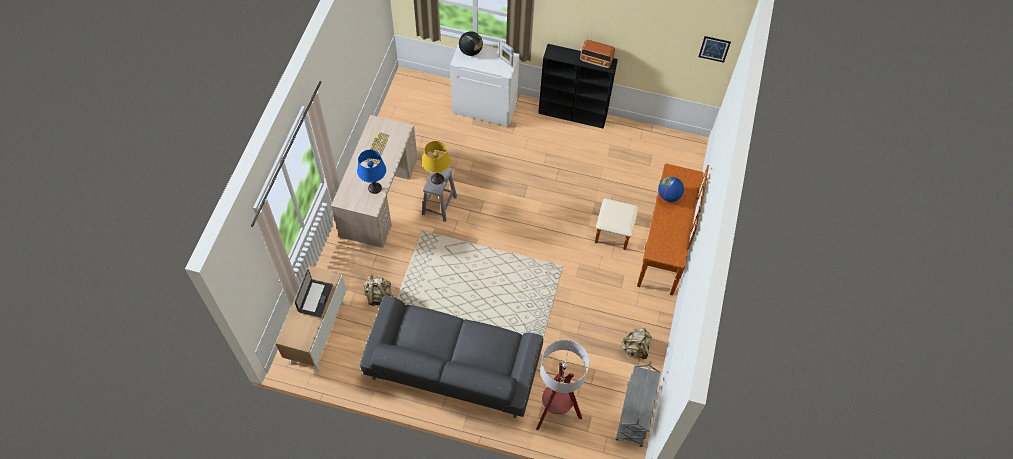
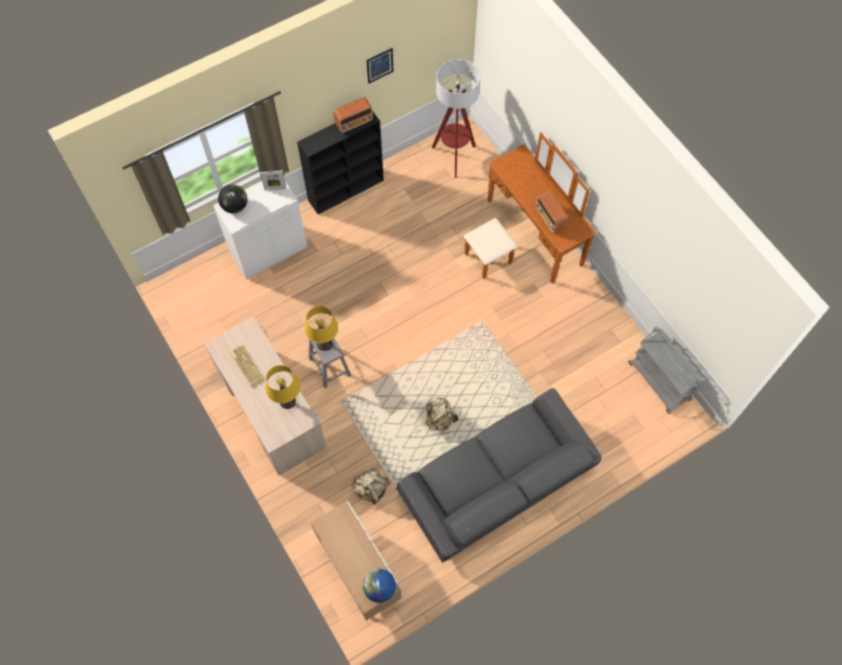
camera: 45 degrees left, 5 degrees up
laptop [295,269,333,317] -> none
blue table lamp [357,150,386,194] -> yellow table lamp [265,365,300,409]
floor lamp [536,340,589,430] -> floor lamp moved to [432,59,481,178]
beige backpack [621,328,652,359] -> beige backpack moved to [426,397,458,431]
globe [658,176,684,202] -> globe moved to [363,569,396,603]
picture [699,36,731,63] -> picture moved to [366,48,394,84]
none -> radio [535,191,568,233]

